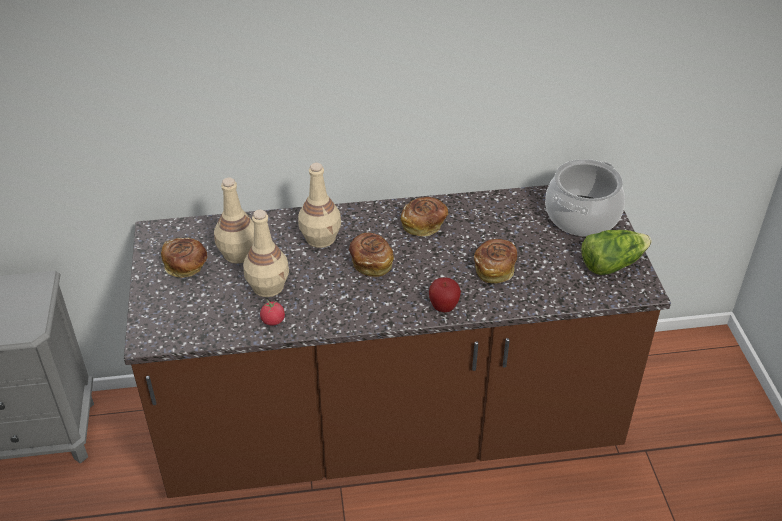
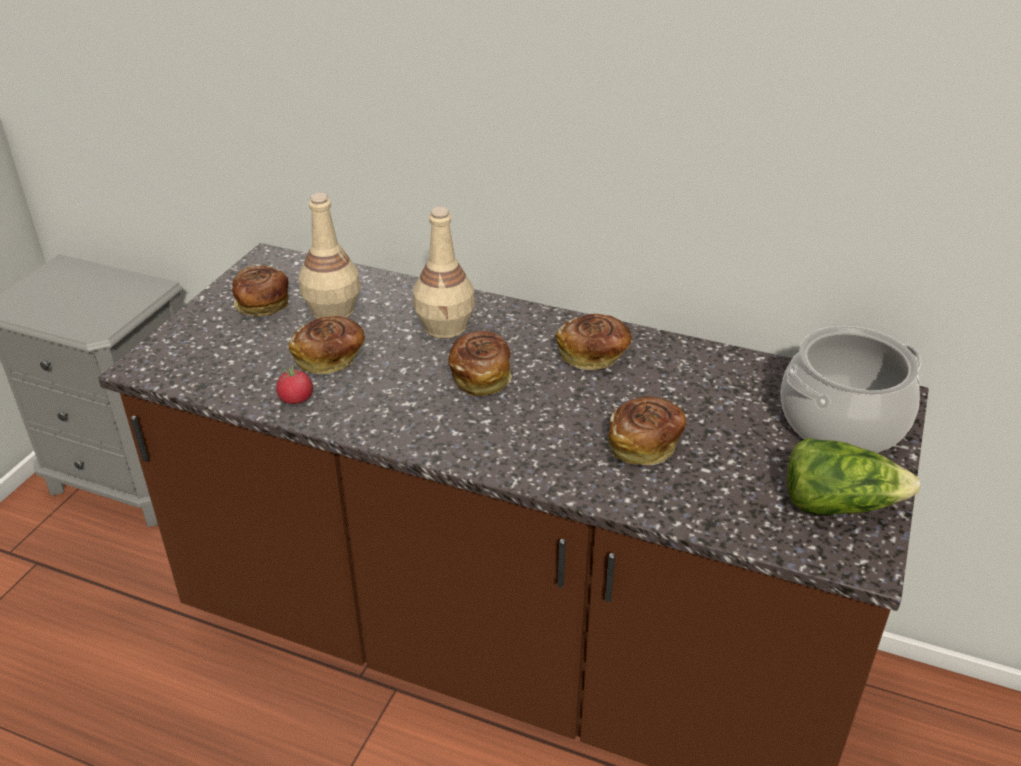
camera: 30 degrees right, 5 degrees down
beige bottle [243,210,289,297] -> bread [288,316,365,375]
apple [429,277,461,312] -> none

